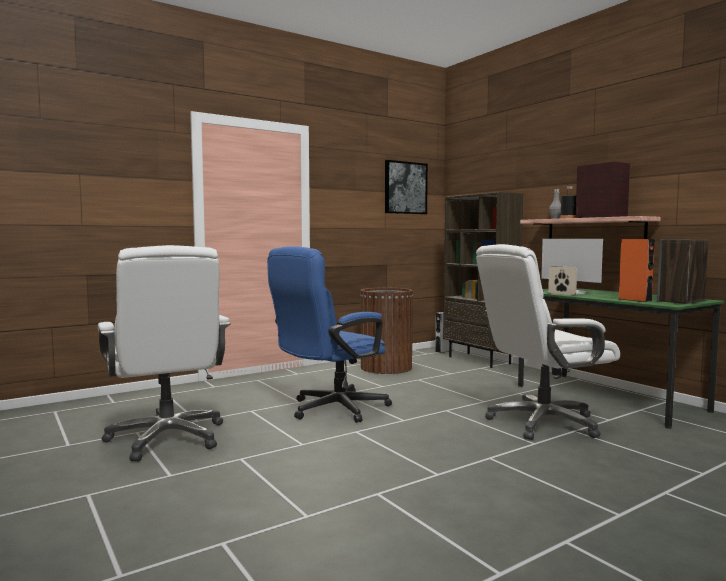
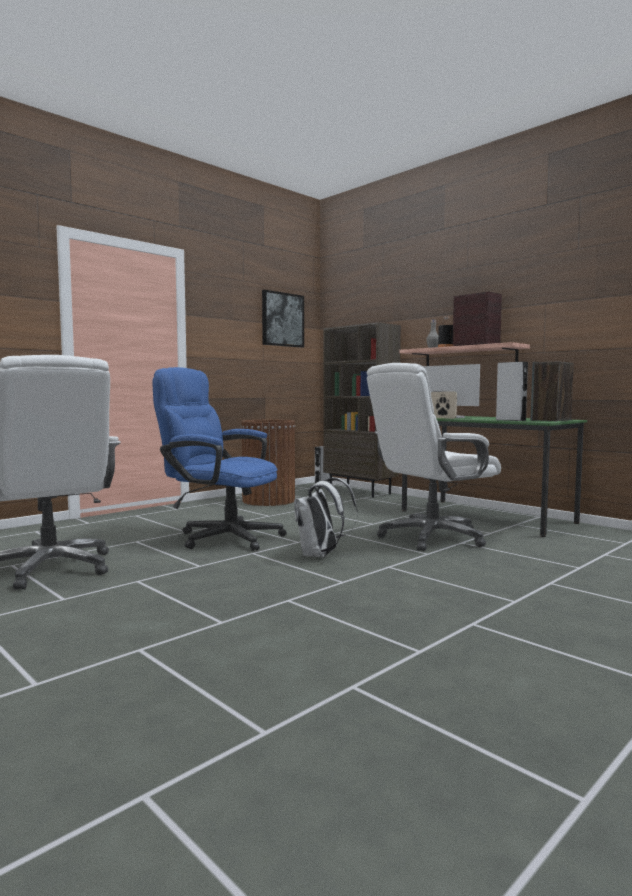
camera: 10 degrees left, 0 degrees up
blue office chair [267,246,392,423] -> blue office chair turned 75 degrees clockwise [152,367,287,551]
orange speaker [619,239,655,302] -> grey speaker [496,362,528,421]
none -> white backpack [294,478,358,557]

